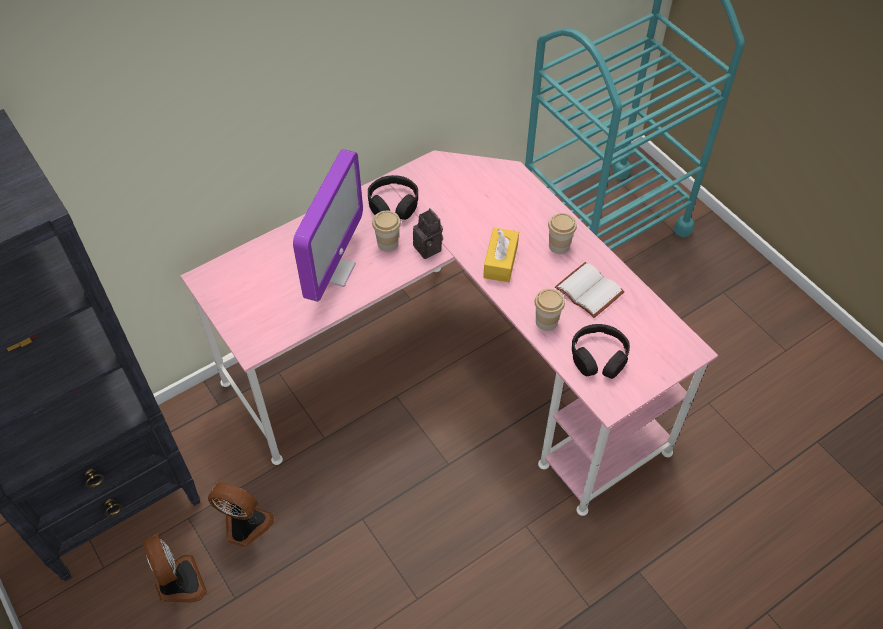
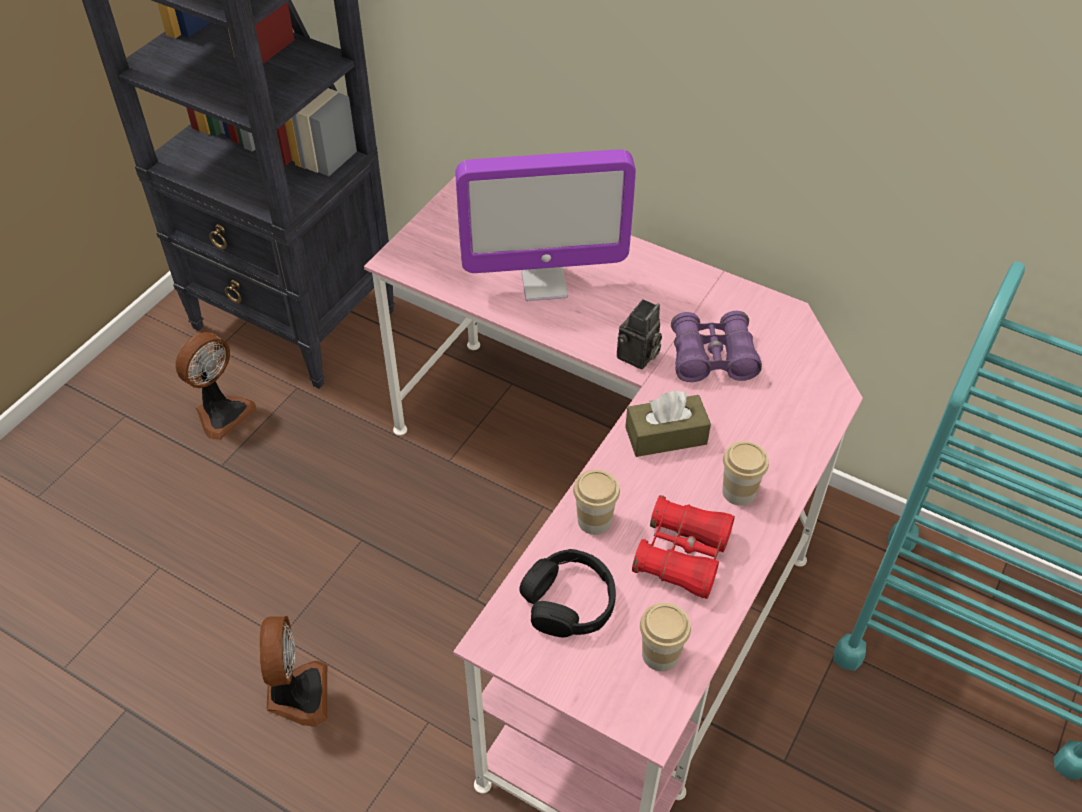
camera: 65 degrees right, 5 degrees down
fan [208,482,274,548] -> fan moved to [260,616,327,727]
black headphones [368,175,418,220] -> none
cup [372,211,401,252] -> cup moved to [640,602,691,671]
yellow tissue box [483,228,519,282] -> brown tissue box [625,391,711,457]
white book [555,262,625,318] -> red binoculars [632,495,735,599]
none -> purple binoculars [671,311,762,382]

